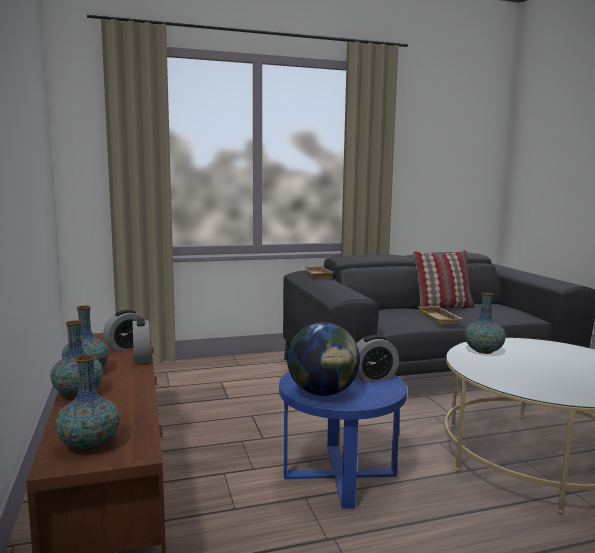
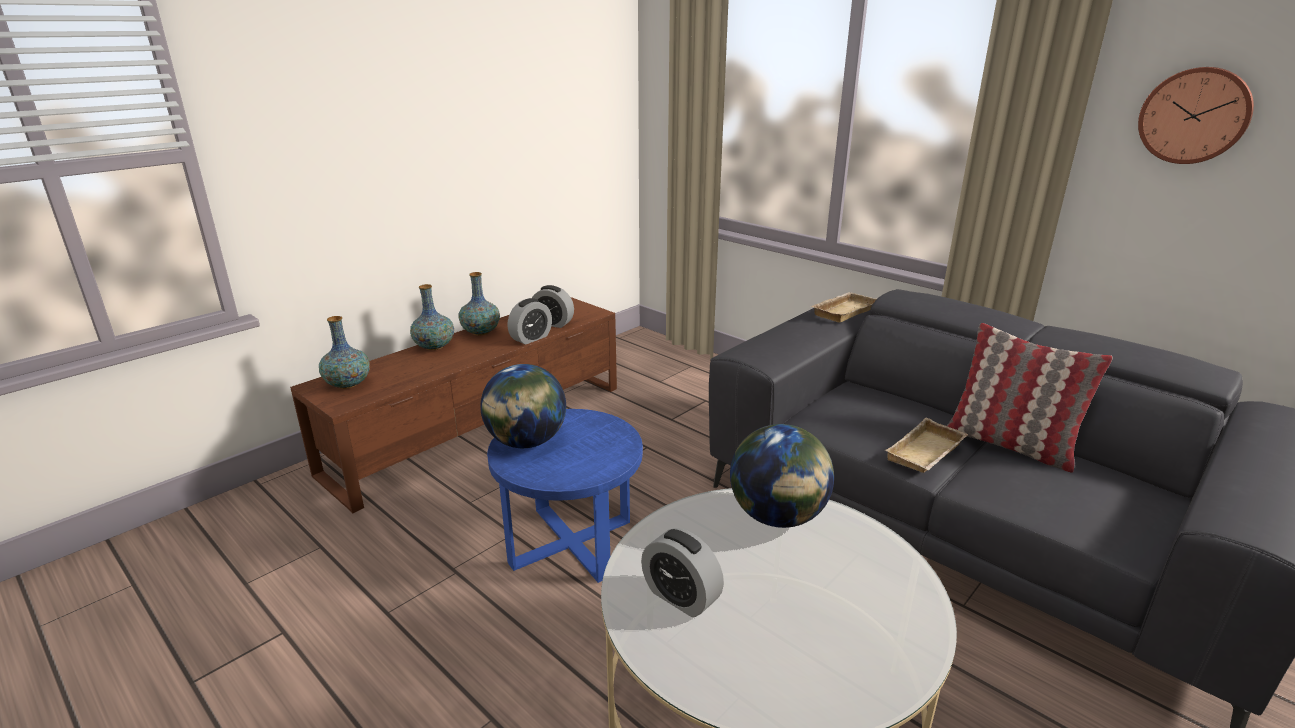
camera: 60 degrees right, 15 degrees up
alarm clock [356,335,399,383] -> alarm clock moved to [641,528,724,617]
vase [464,292,506,354] -> globe [730,424,834,528]
none -> wall clock [1138,67,1254,164]

